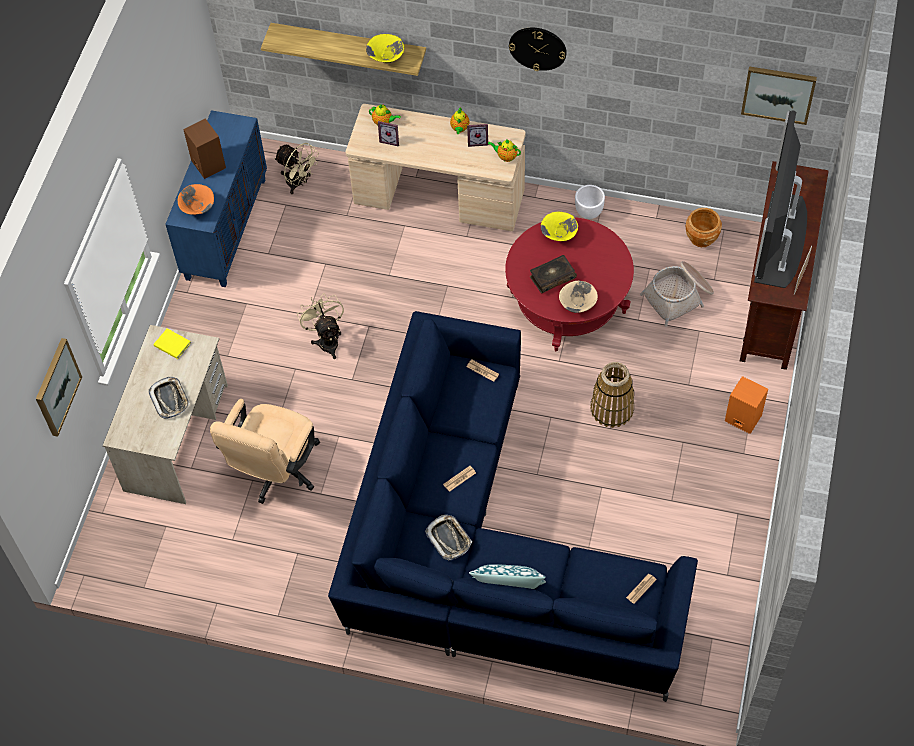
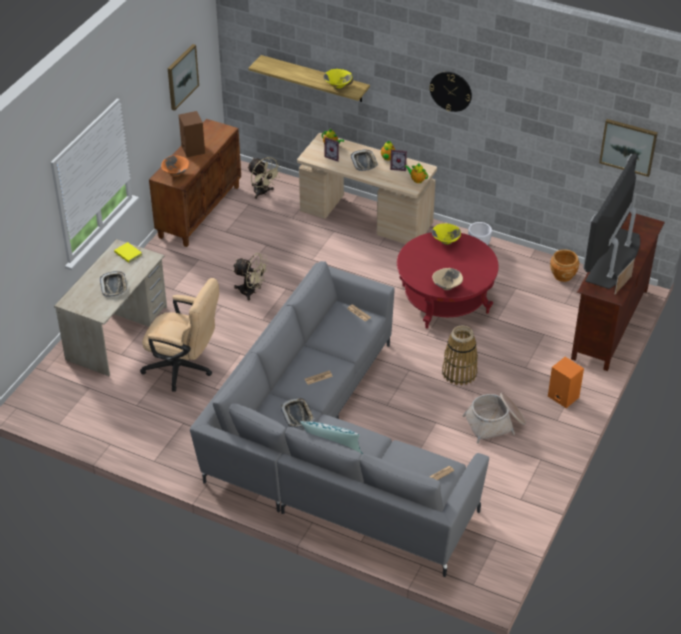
camera: 10 degrees right, 15 degrees down
picture [36,338,82,437] -> picture moved to [168,44,199,111]
blue cabinet [165,110,267,287] -> brown cabinet [149,119,241,247]
beige office chair [210,399,320,504] -> beige office chair turned 105 degrees counterclockwise [140,278,219,392]
beige fan [297,293,344,359] -> beige fan turned 120 degrees clockwise [233,253,268,301]
blue sofa [328,311,698,702] -> grey sofa [190,261,489,577]
book [530,255,577,294] -> none
basket [640,261,714,327] -> basket moved to [462,393,526,444]
none -> tray [351,150,378,171]

